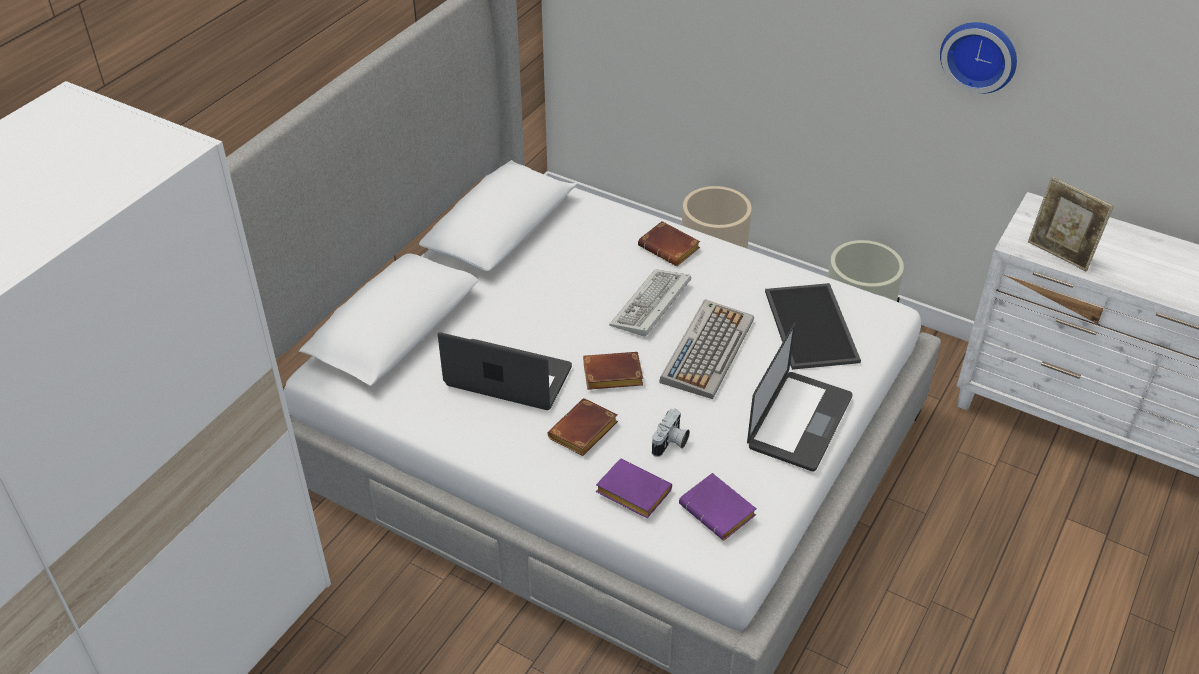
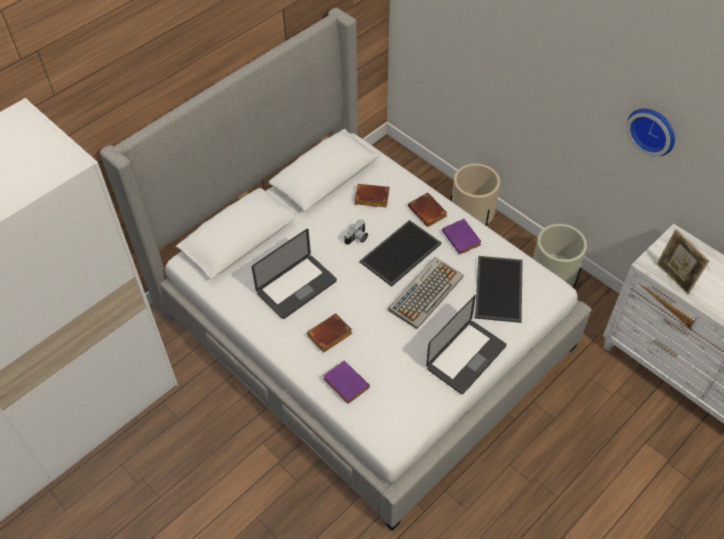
camera: 15 degrees right, 10 degrees up
laptop [438,332,572,410] -> laptop turned 105 degrees clockwise [251,229,337,319]
brown book [583,352,643,390] -> brown book moved to [354,184,389,207]
keyboard [609,269,691,336] -> tray [360,220,442,287]
camera [652,409,690,457] -> camera moved to [344,219,368,245]
purple book [679,473,757,540] -> purple book moved to [442,219,482,254]

